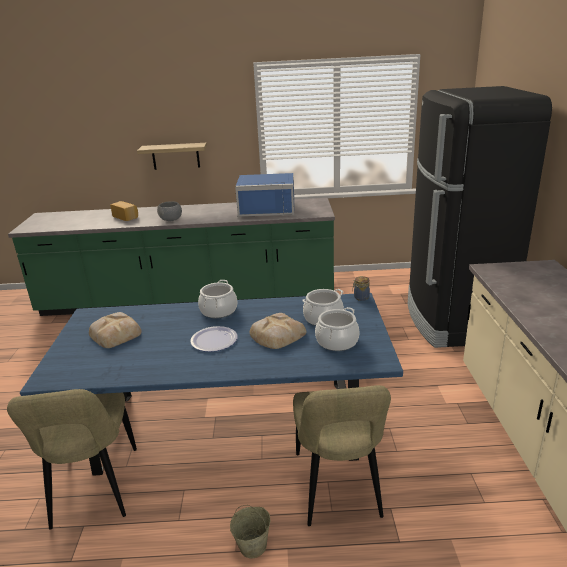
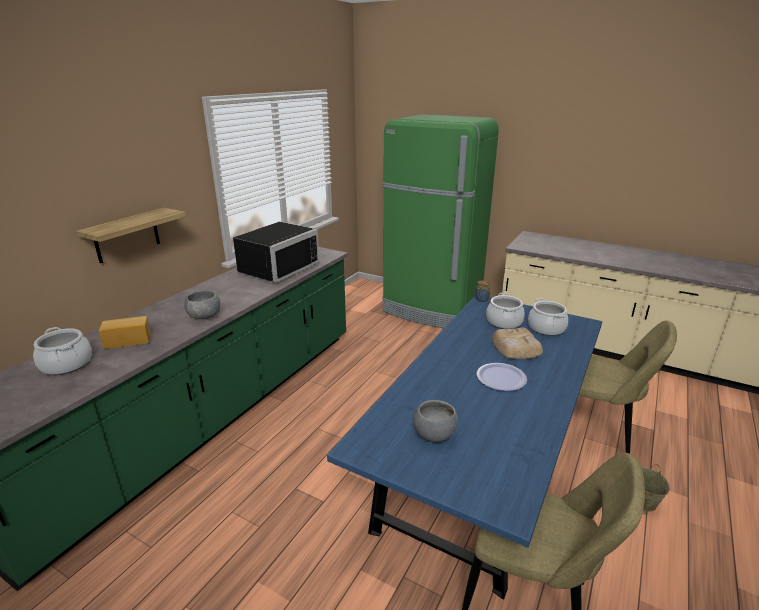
camera: 60 degrees left, 0 degrees up
bread [89,312,142,348] -> grey bowl [413,400,458,442]
cooking pot [198,280,237,318] -> cooking pot moved to [33,327,92,375]
blue microwave [235,173,294,217] -> black microwave [233,222,319,283]
black fridge [408,86,552,348] -> green fridge [382,114,499,328]

